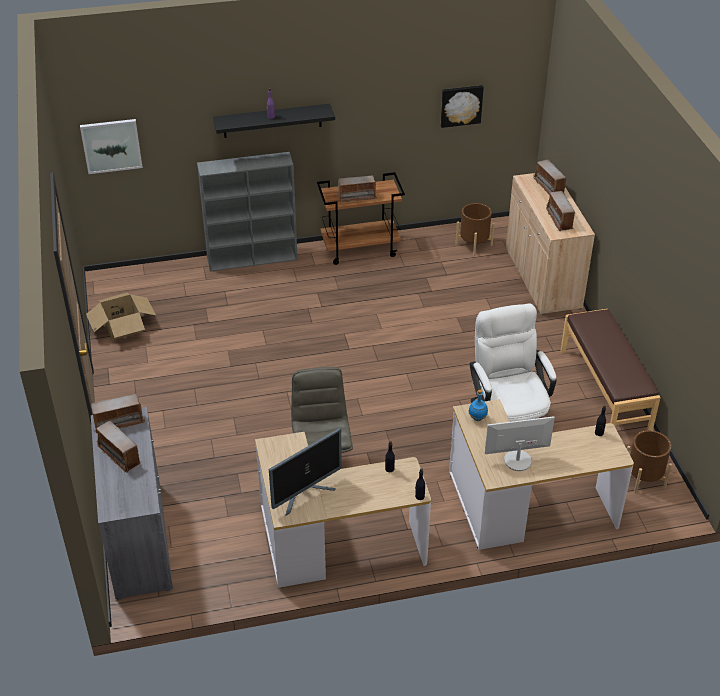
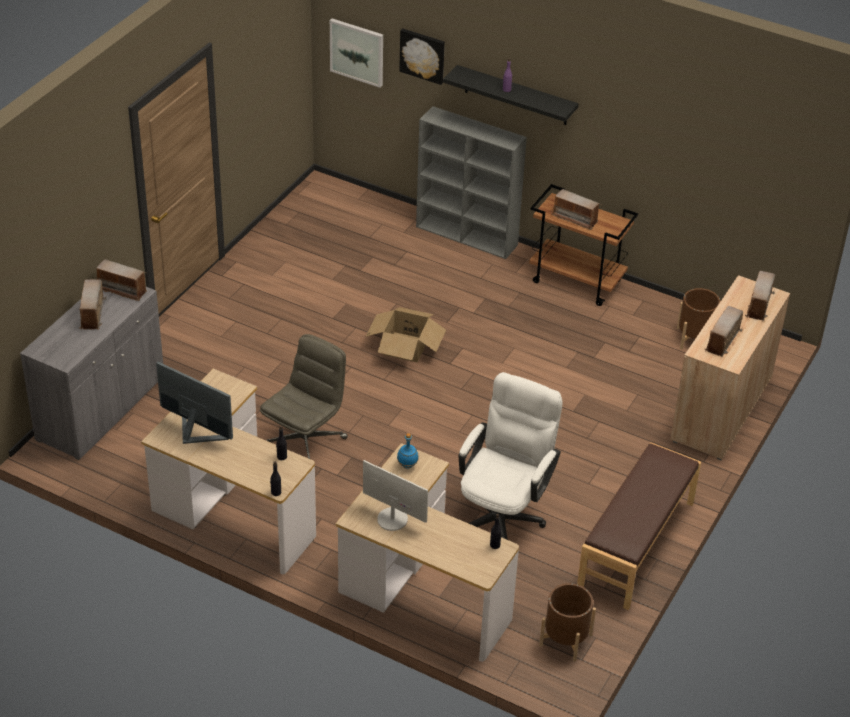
camera: 40 degrees right, 0 degrees up
cardboard box [86,293,156,340] -> cardboard box moved to [365,307,446,362]
monitor [269,428,342,515] -> monitor turned 150 degrees counterclockwise [156,362,233,444]
picture [441,85,484,128] -> picture moved to [399,28,445,85]

